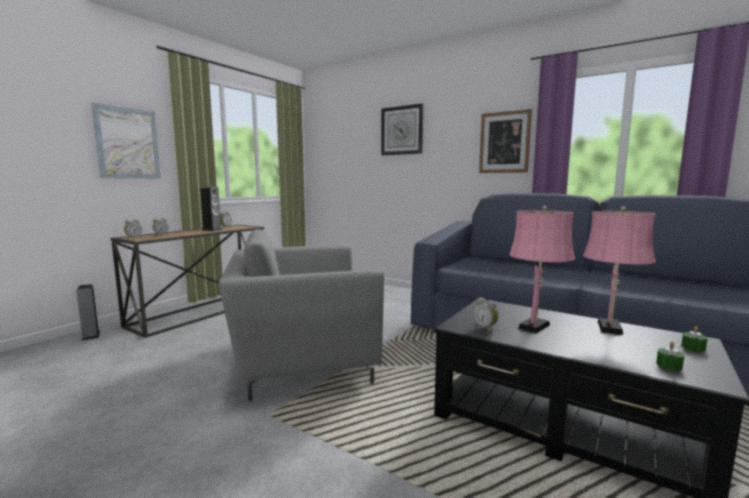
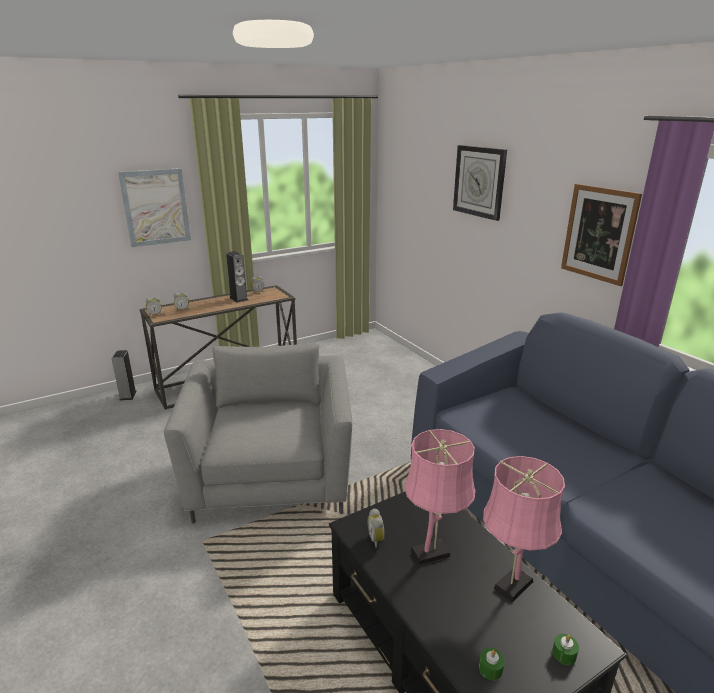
camera: 25 degrees right, 15 degrees up
grey armchair [219,229,384,401] -> grey armchair turned 75 degrees clockwise [164,343,352,523]

